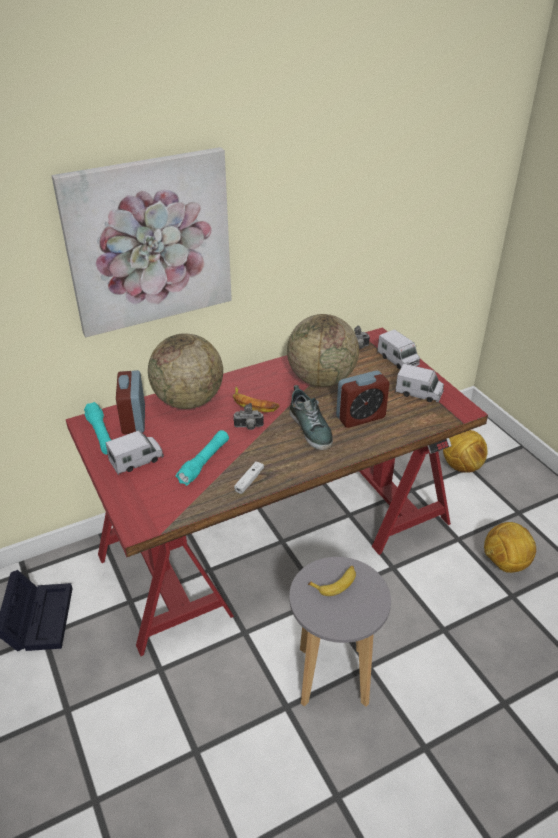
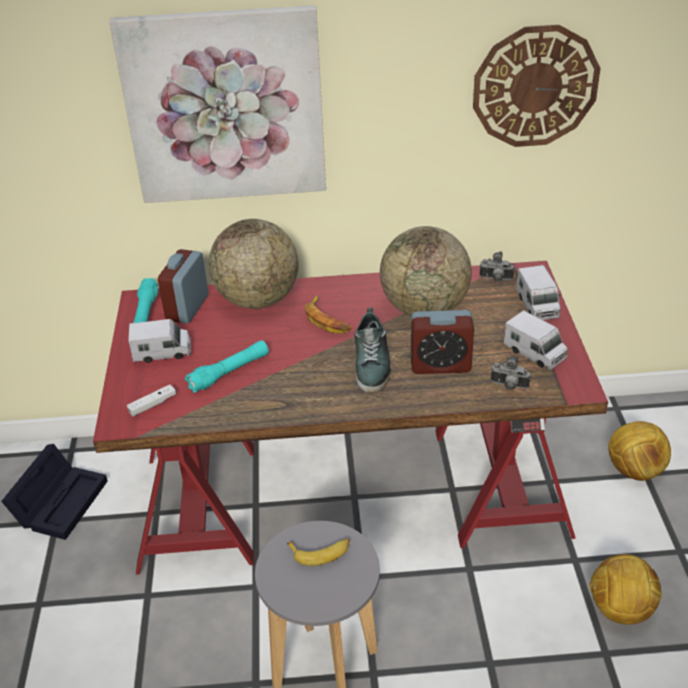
camera: 25 degrees right, 0 degrees up
camera [233,403,264,430] -> camera moved to [491,356,530,390]
white game controller [234,461,264,494] -> white game controller moved to [127,385,176,417]
none -> wall clock [473,25,601,147]

